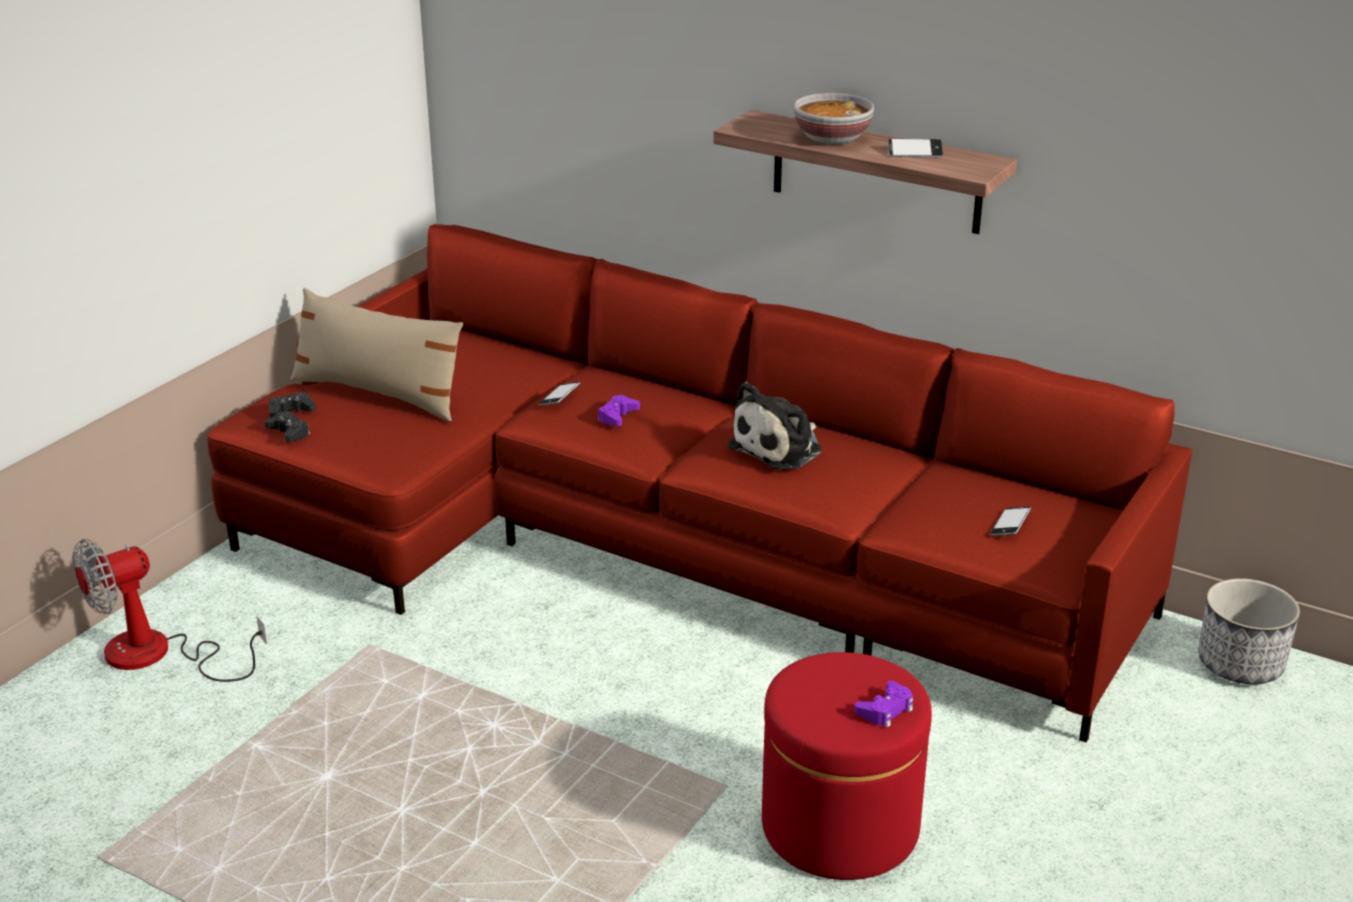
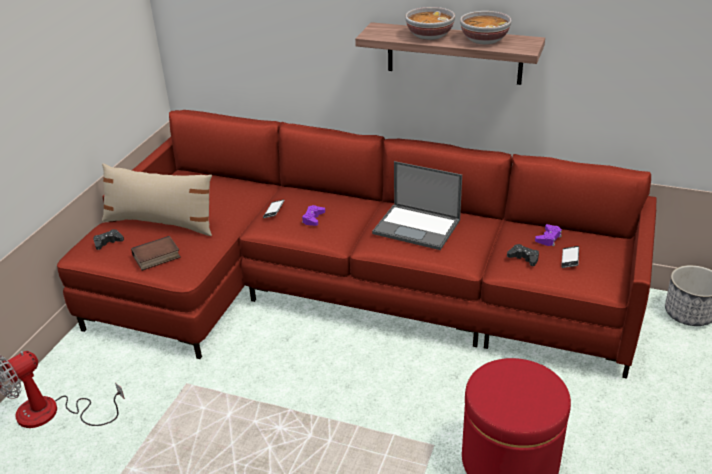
camera: 10 degrees left, 5 degrees up
black game controller [265,411,310,442] -> black game controller moved to [507,244,539,266]
plush toy [728,381,822,470] -> laptop [372,161,462,250]
purple game controller [855,681,913,727] -> purple game controller moved to [535,224,562,246]
phone [888,139,943,158] -> bowl [460,11,511,44]
none -> book [131,236,181,271]

